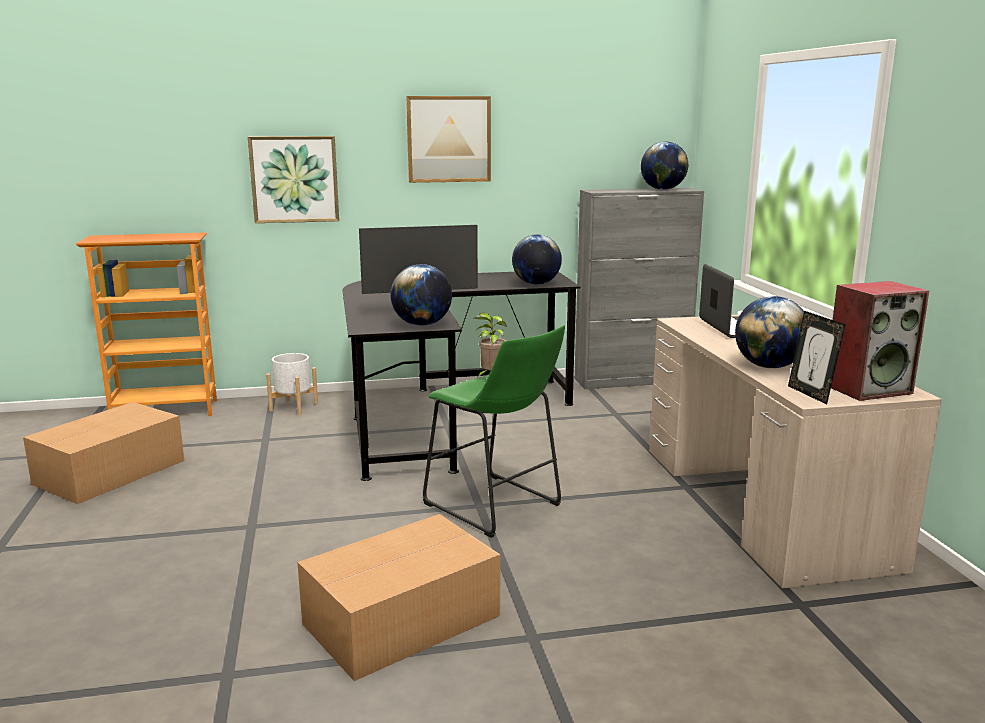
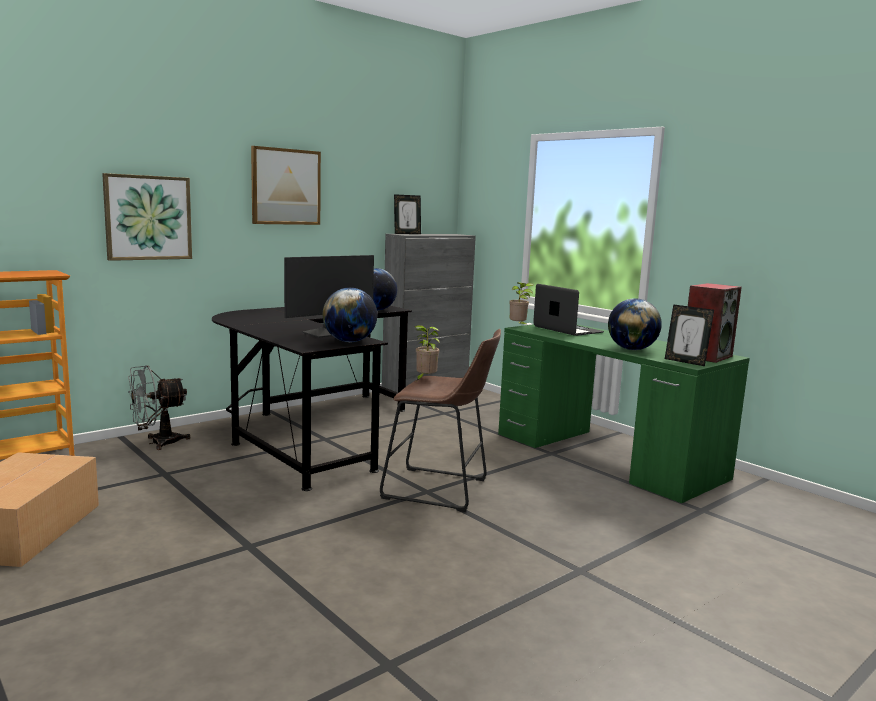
camera: 30 degrees left, 5 degrees down
white planter [266,353,318,415] -> grey fan [128,365,190,450]
cardboard box [297,514,500,681] -> none
green stool [423,325,565,538] -> brown stool [380,329,501,512]
globe [641,141,688,190] -> none
beige desk [649,315,942,589] -> green desk [498,324,750,503]
none -> picture frame [394,194,421,234]
none -> potted plant [509,282,534,326]

